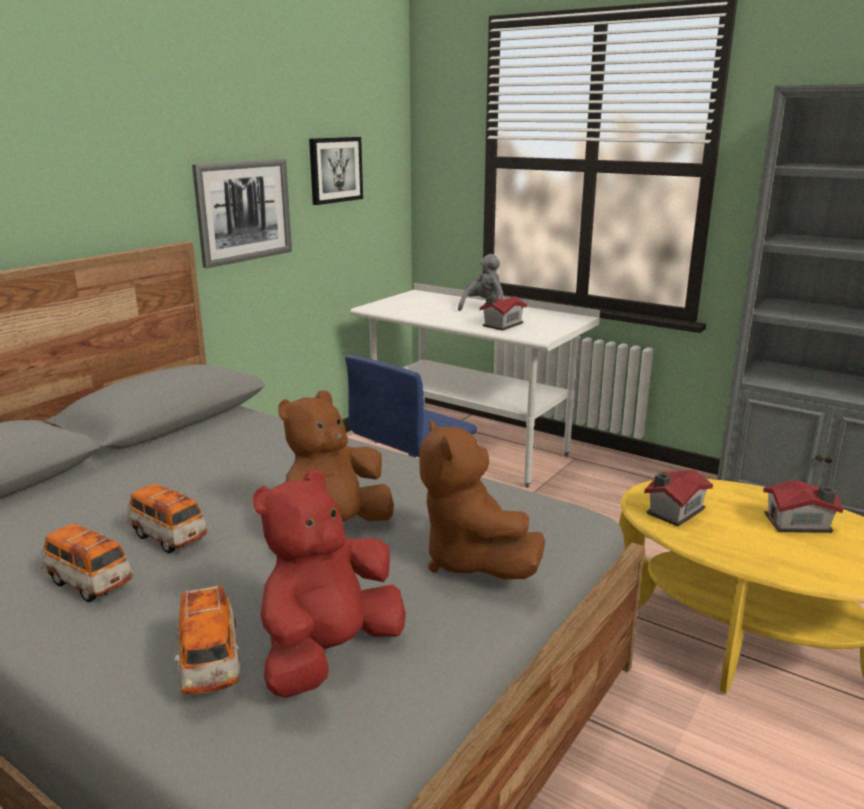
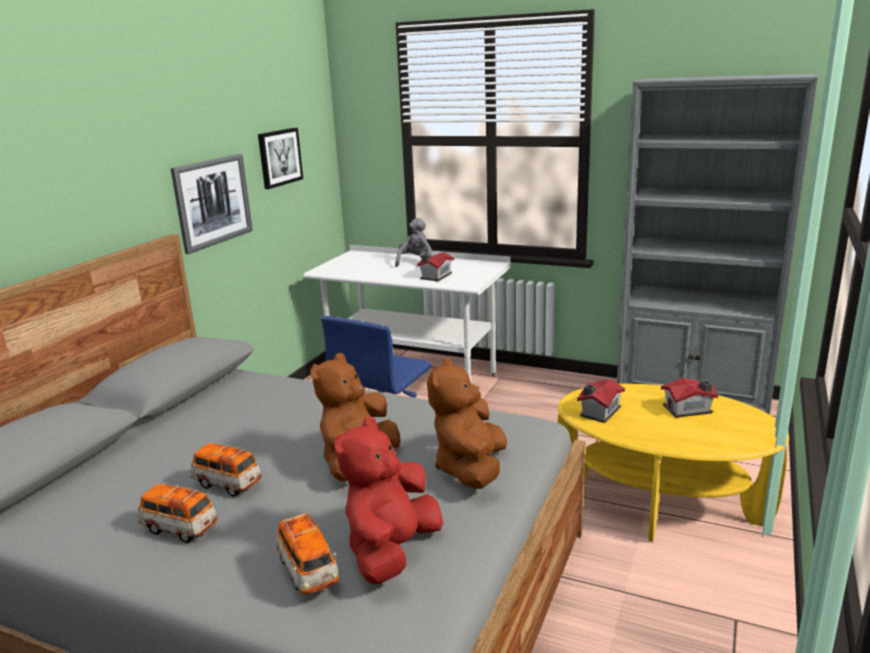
camera: 10 degrees left, 0 degrees up
brown plush toy [419,419,545,579] -> brown plush toy turned 45 degrees clockwise [427,358,507,489]

